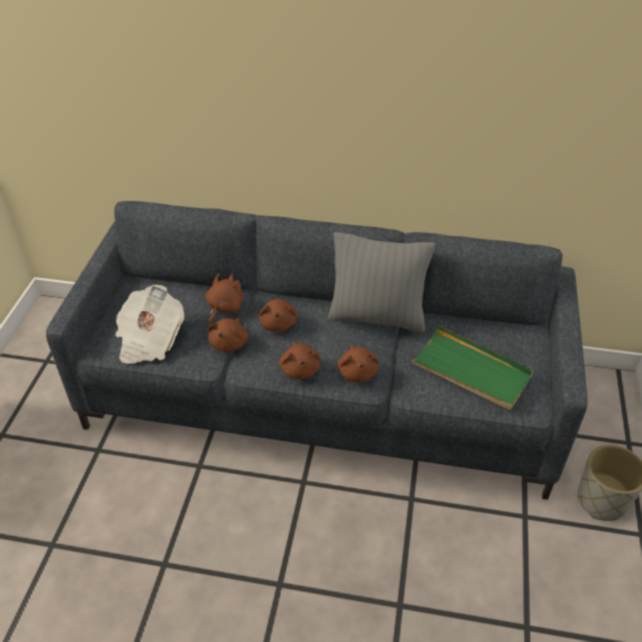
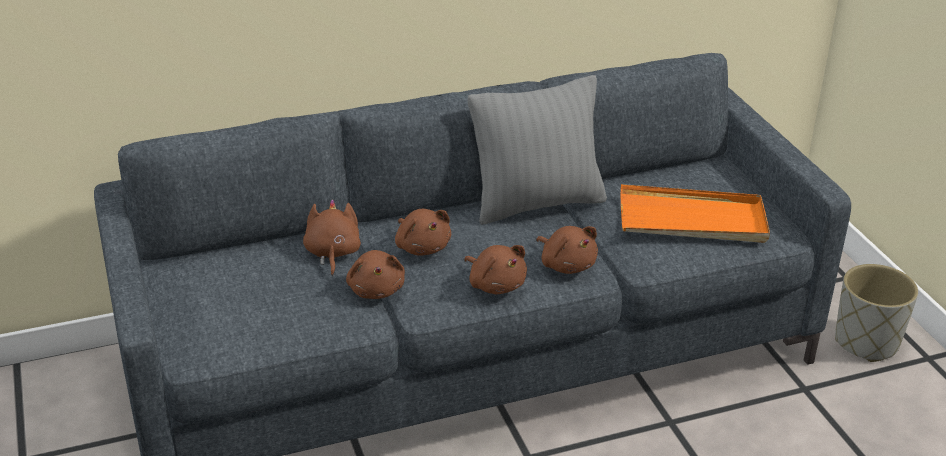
camera: 30 degrees left, 10 degrees down
newspaper [115,285,184,364] -> none
green tray [410,325,533,410] -> orange tray [621,184,770,243]

